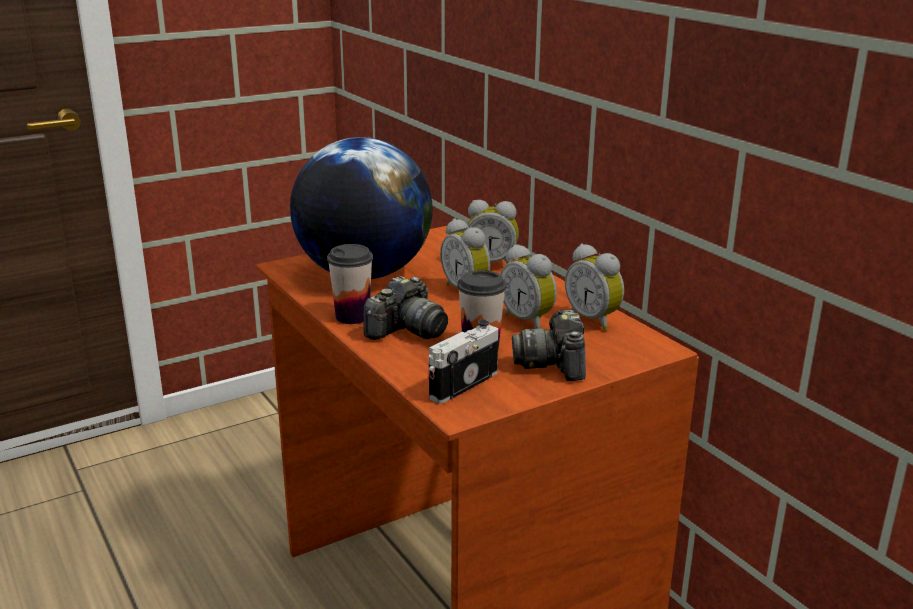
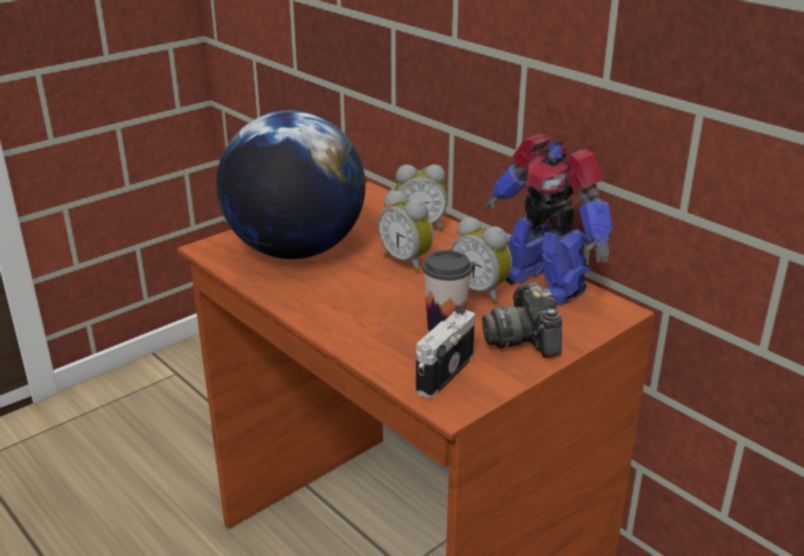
camera: 10 degrees left, 5 degrees up
cup [327,244,373,324] -> none
camera [363,276,448,340] -> none
alarm clock [565,244,624,331] -> toy robot [485,134,613,306]

